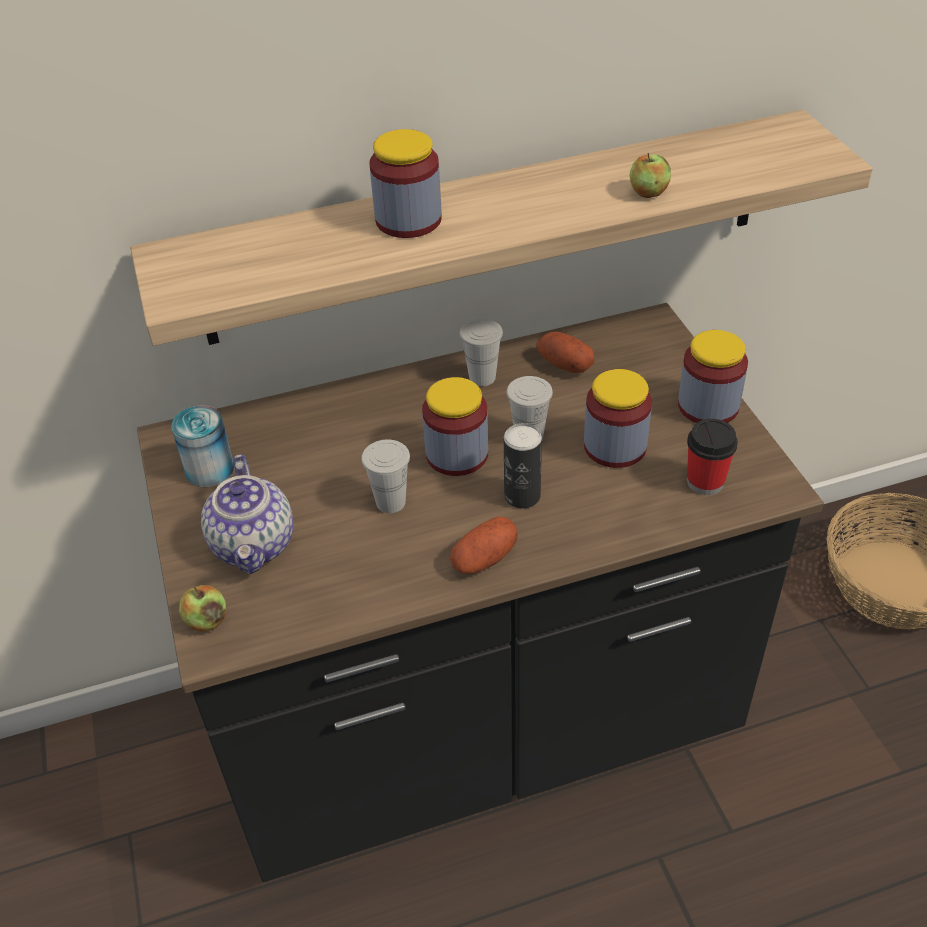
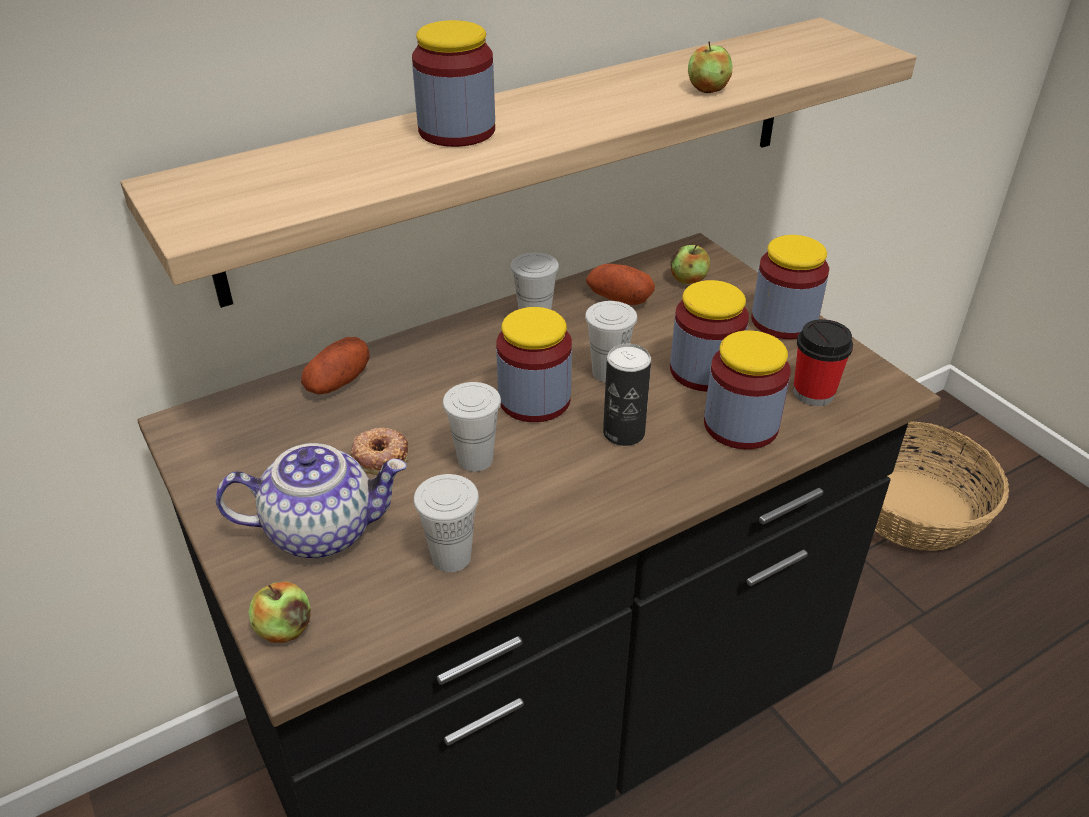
camera: 15 degrees left, 5 degrees down
can [171,406,234,487] -> none
teapot [201,454,293,574] -> teapot turned 75 degrees counterclockwise [216,443,407,558]
potato [450,516,518,574] -> potato moved to [301,337,370,394]
none -> donut [351,428,409,475]
none -> white cup [414,474,479,572]
none -> apple [671,244,710,284]
none -> jar [704,330,791,449]

